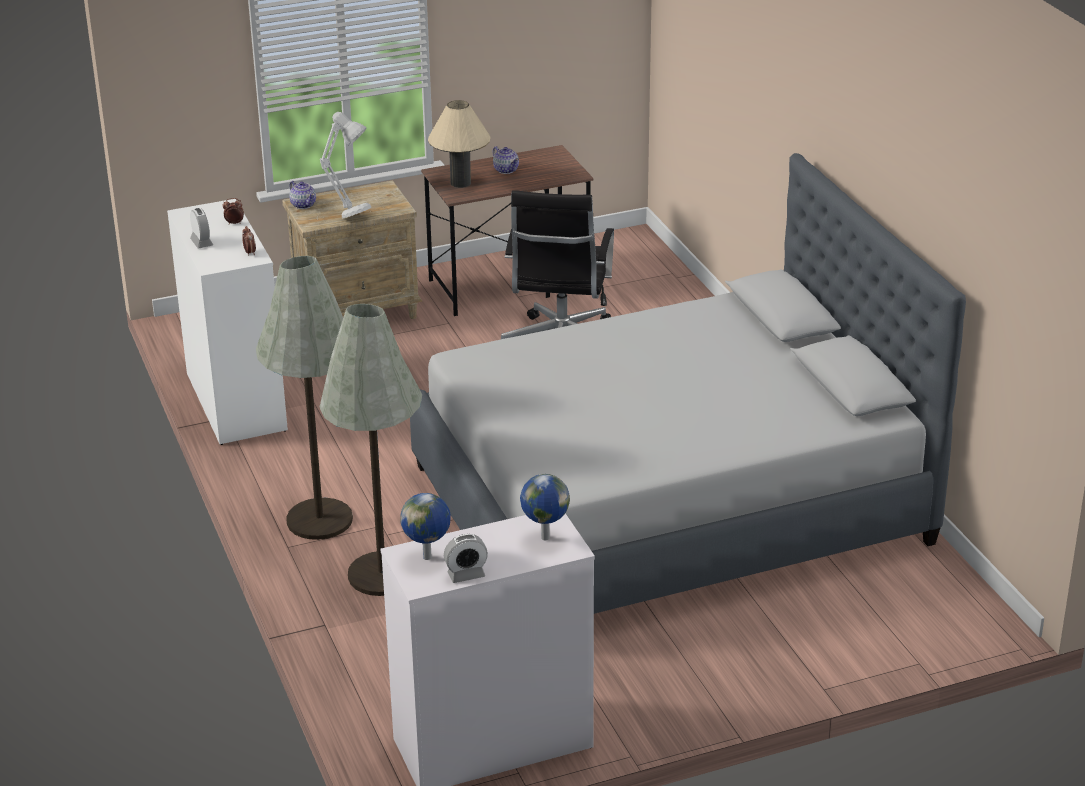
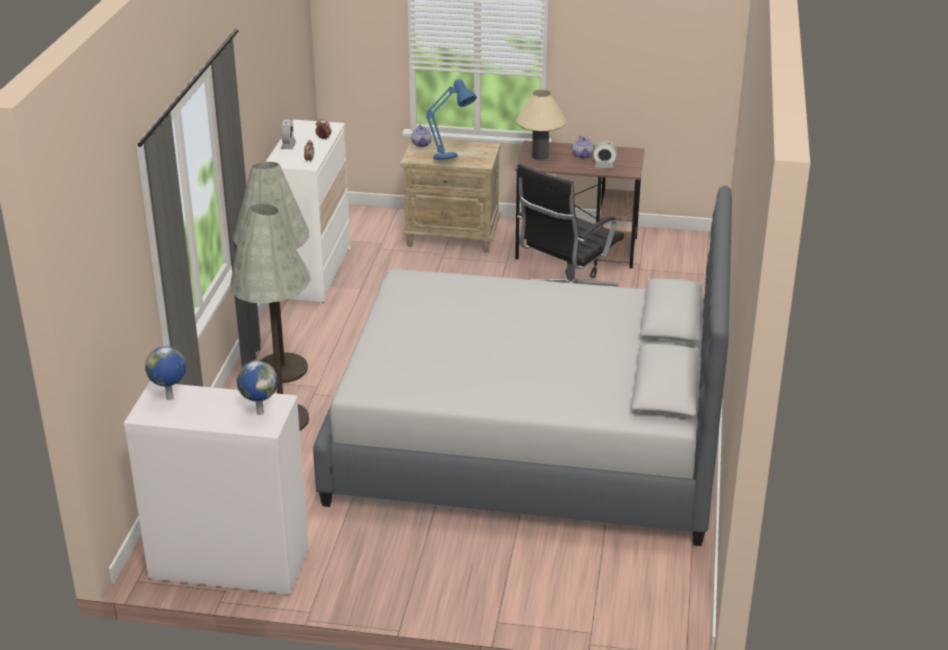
camera: 30 degrees right, 0 degrees up
grey table lamp [320,112,372,219] -> blue table lamp [427,79,477,160]
alarm clock [444,534,488,583] -> alarm clock moved to [593,141,618,169]

